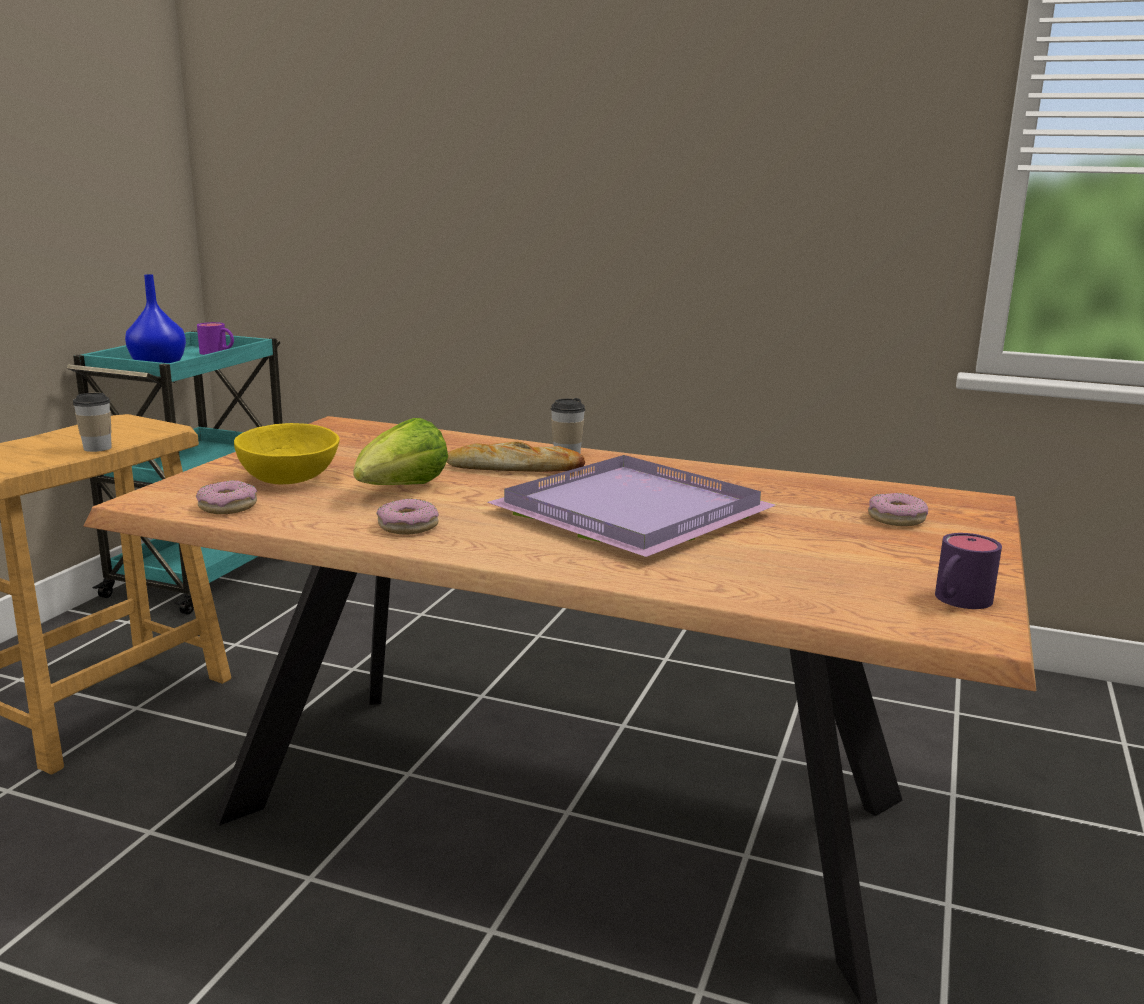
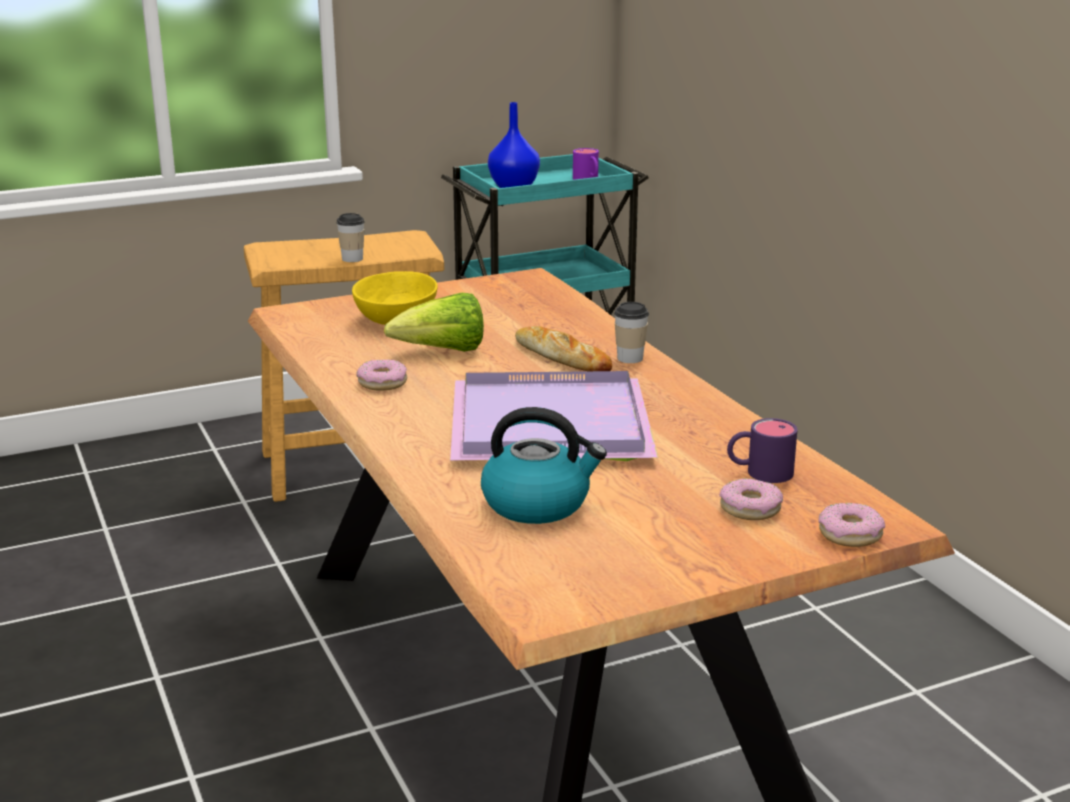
camera: 45 degrees right, 5 degrees up
donut [196,480,257,514] -> donut moved to [818,503,885,547]
purple mug [935,533,1002,609] -> purple mug moved to [727,418,798,483]
none -> kettle [481,407,607,524]

